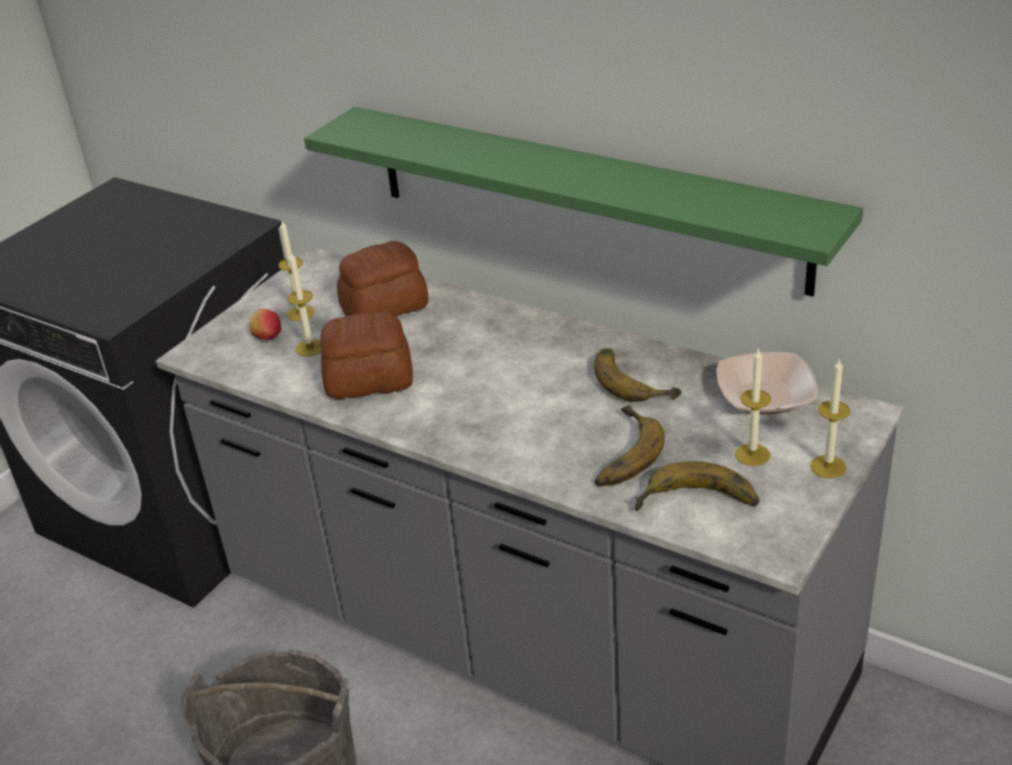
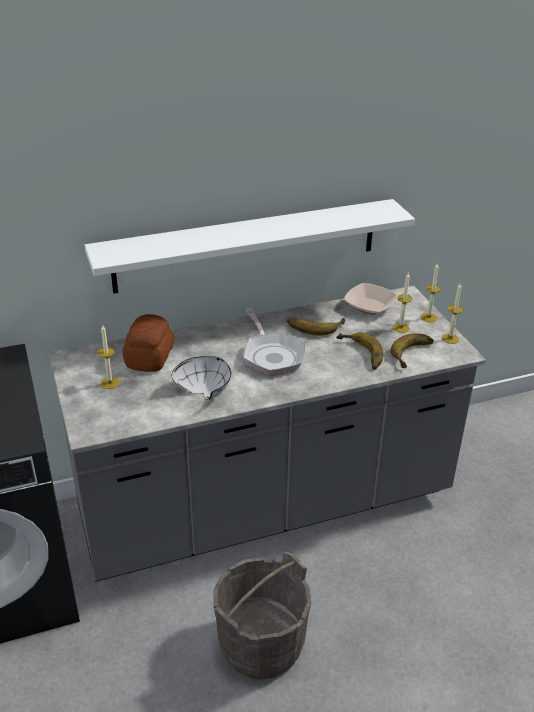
camera: 55 degrees left, 0 degrees up
apple [249,309,281,340] -> none
candle [287,253,321,357] -> candle moved to [442,283,463,344]
green shelf [304,107,863,297] -> white shelf [84,199,415,294]
bread [320,312,413,399] -> white bowl [172,356,231,400]
none -> frying pan [243,308,306,376]

